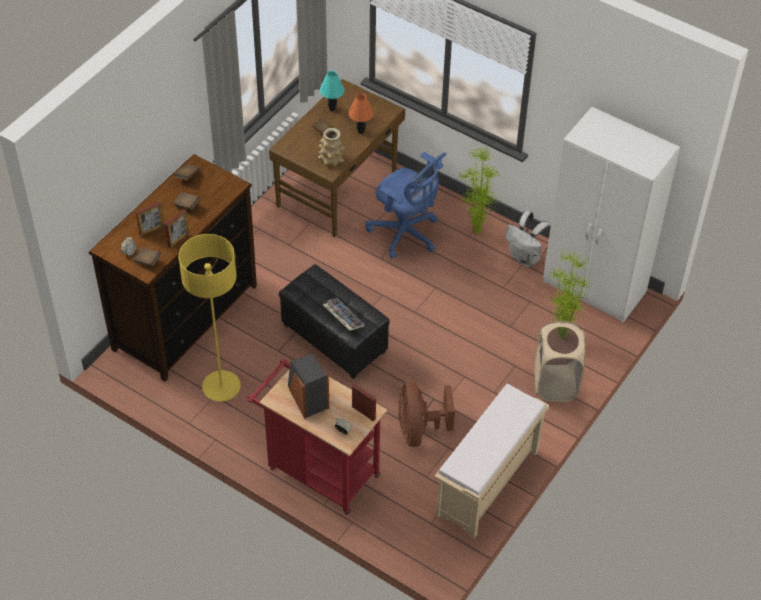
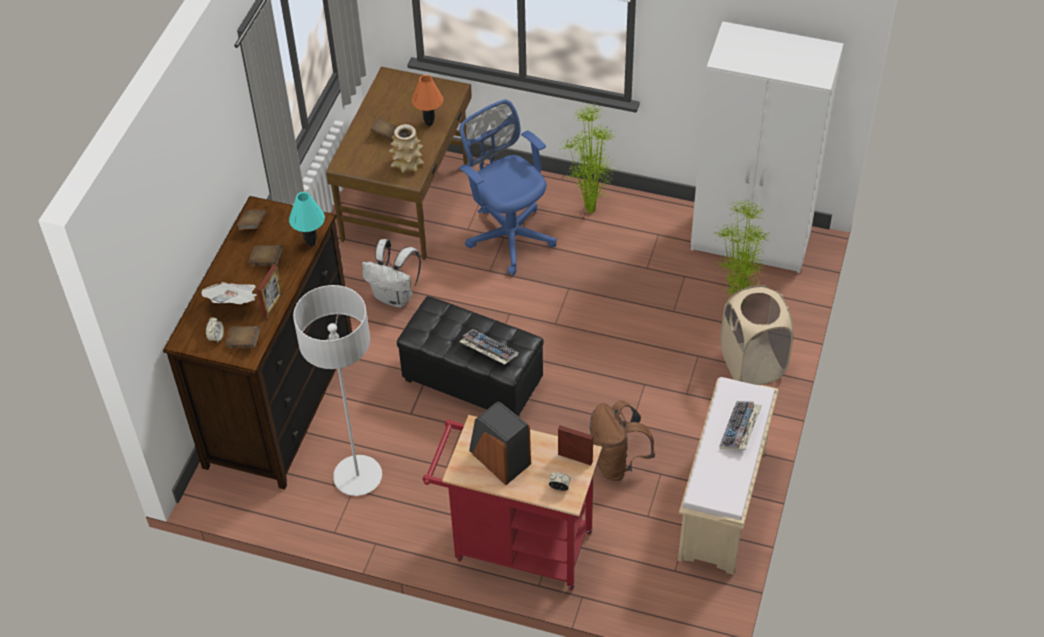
camera: 15 degrees left, 0 degrees up
picture frame [136,202,165,236] -> newspaper [201,282,257,304]
yellow floor lamp [178,234,241,401] -> grey floor lamp [293,285,382,496]
turquoise table lamp [320,71,345,111] -> turquoise table lamp moved to [289,192,325,246]
blue office chair [366,152,447,259] -> blue office chair turned 150 degrees counterclockwise [459,100,557,276]
brown fan [398,381,455,447] -> brown backpack [589,401,655,481]
white backpack [505,211,551,267] -> white backpack moved to [362,239,421,308]
none -> keyboard [719,401,762,450]

